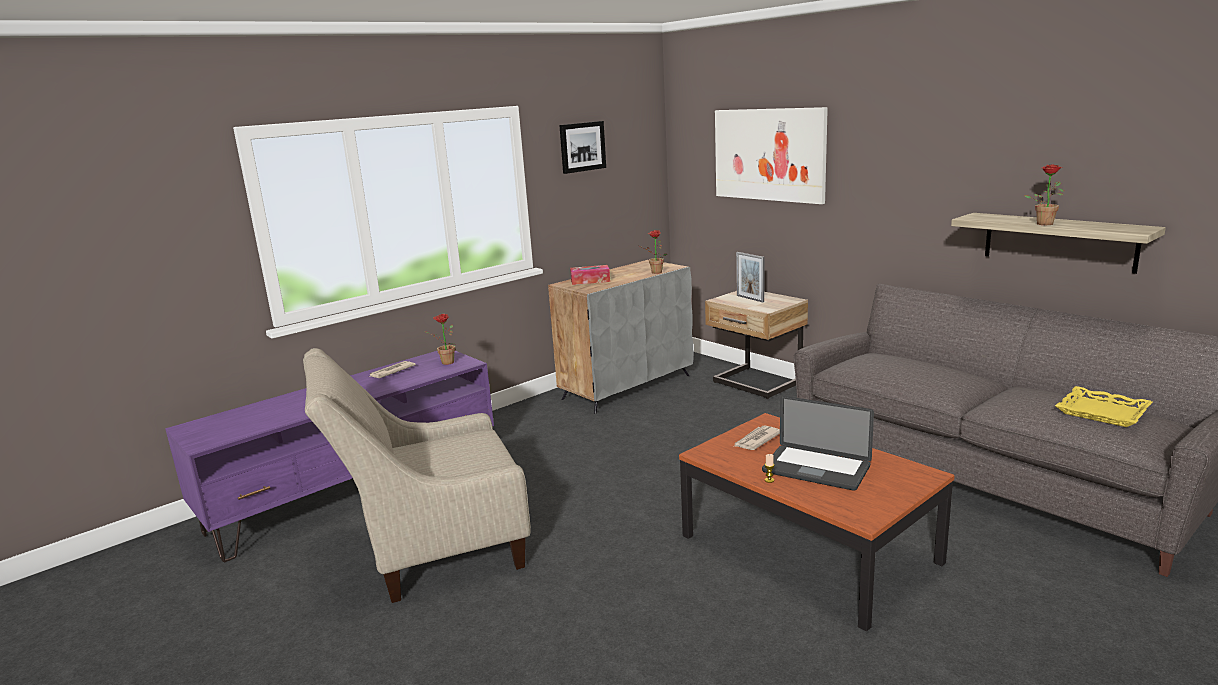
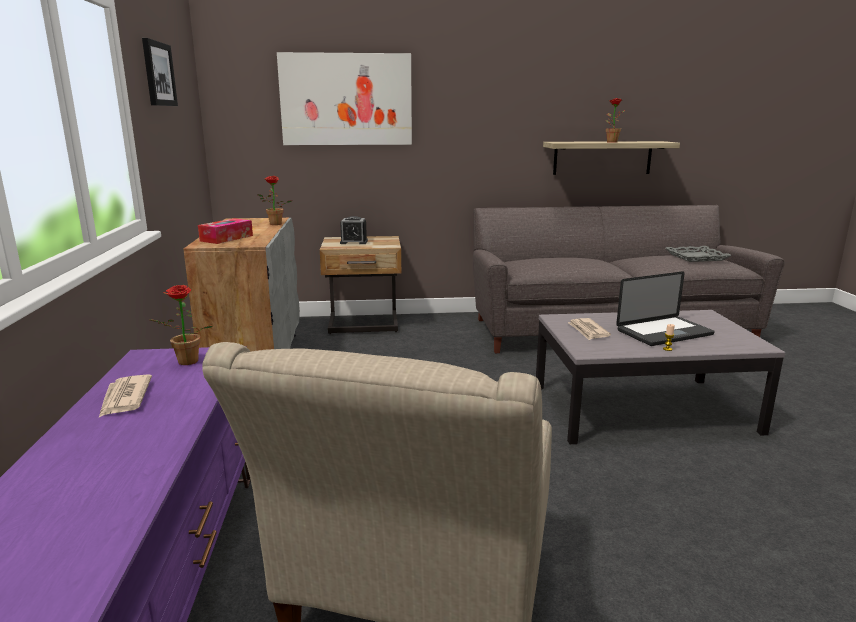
camera: 55 degrees left, 0 degrees up
brown coffee table [679,413,955,631] -> grey coffee table [536,310,786,444]
picture frame [736,252,764,302] -> alarm clock [340,216,368,244]
yellow tray [1055,386,1152,427] -> grey tray [665,246,732,262]

